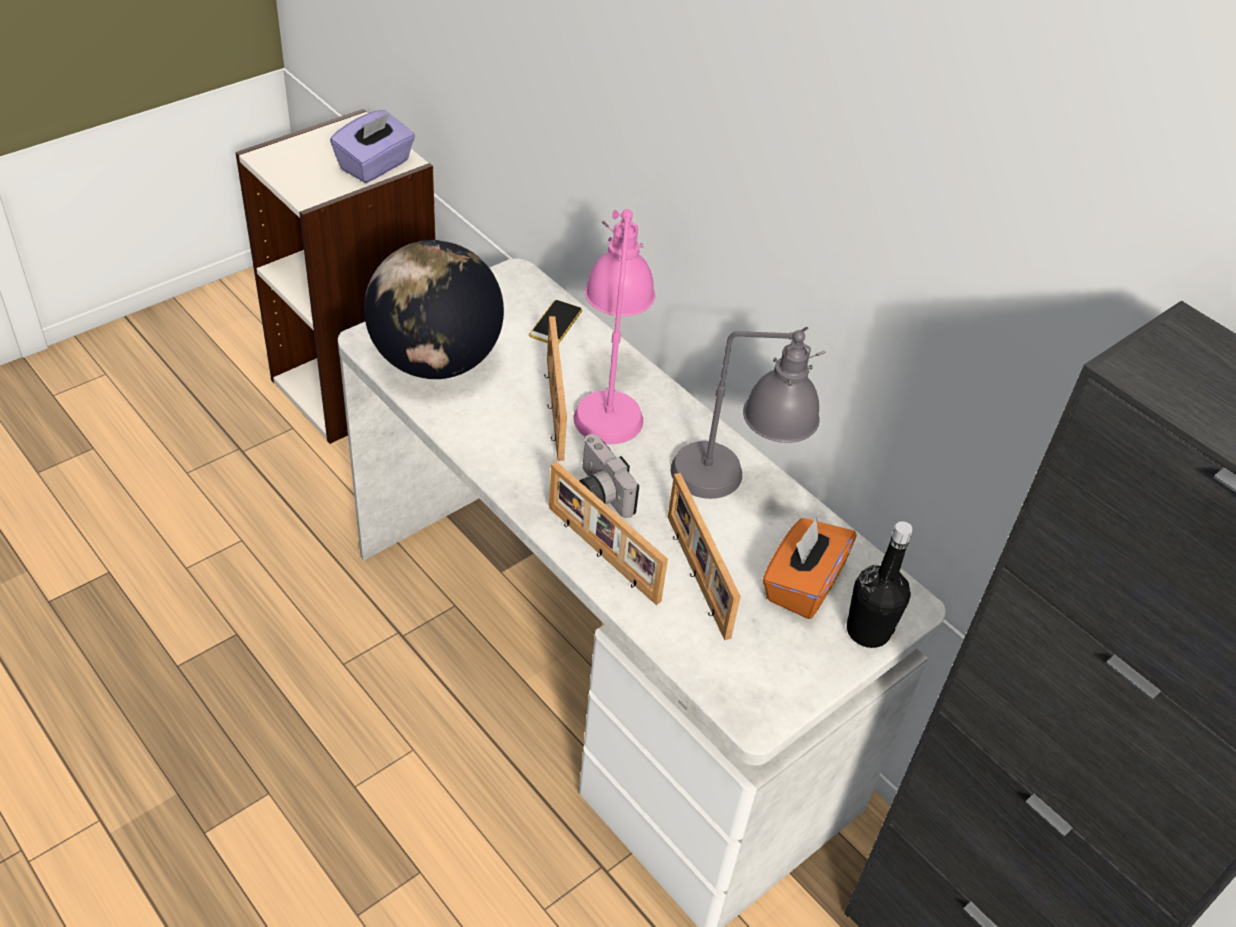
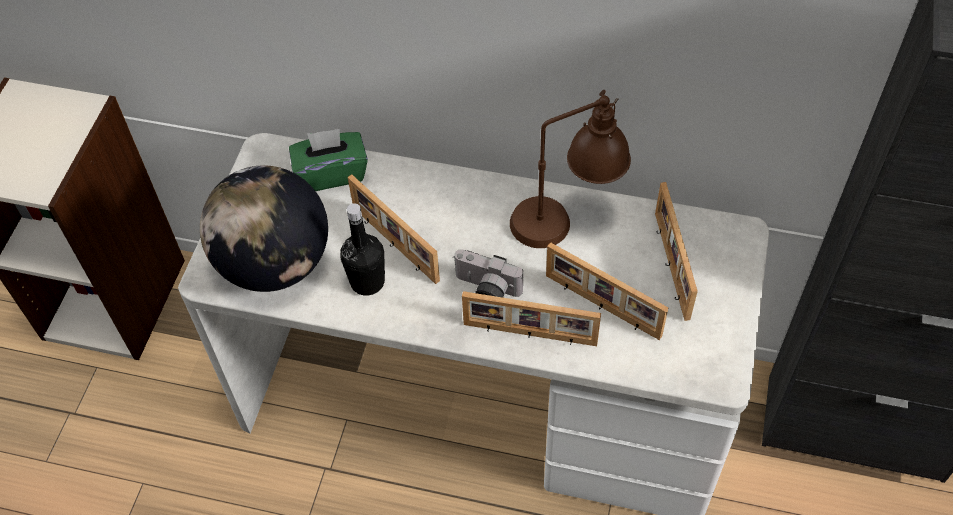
camera: 30 degrees left, 10 degrees up
purple tissue box [330,110,415,183] -> none
phone [529,300,582,344] -> green tissue box [289,129,368,191]
pink table lamp [574,209,655,444] -> none
grey table lamp [671,327,826,499] -> brown table lamp [510,90,631,248]
orange tissue box [762,518,857,619] -> picture frame [655,182,698,321]
black bottle [847,521,913,648] -> black bottle moved to [340,203,385,296]

